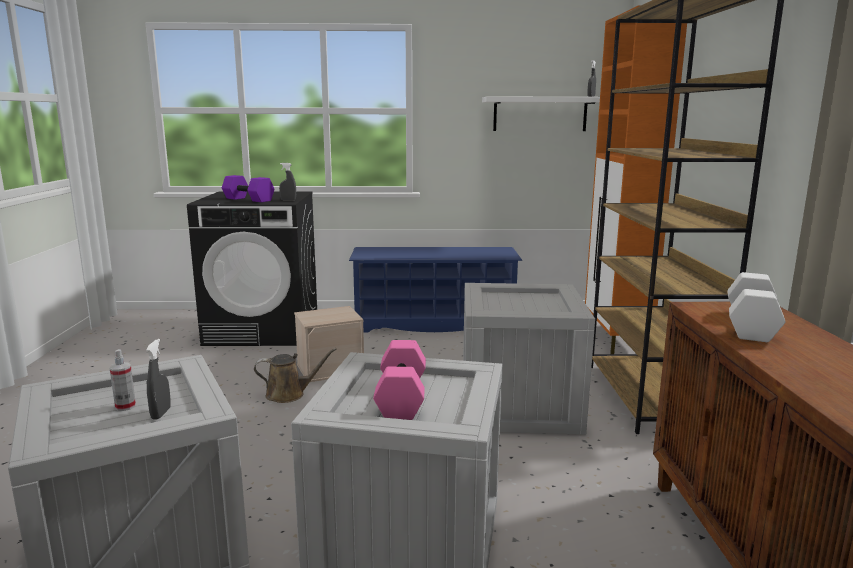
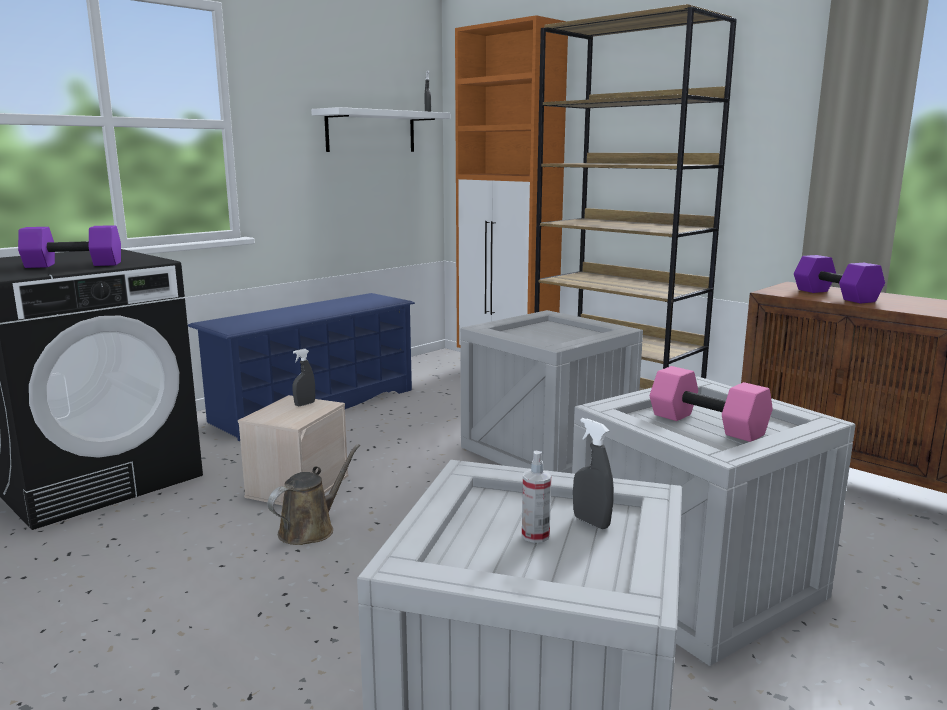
camera: 45 degrees left, 0 degrees up
grey spray bottle [279,163,296,201] -> grey spray bottle moved to [292,349,315,406]
white dumbbell [728,272,786,342] -> purple dumbbell [794,255,885,304]

